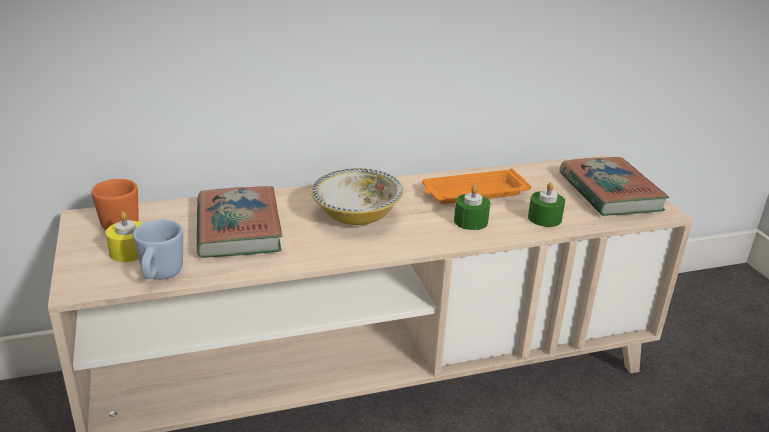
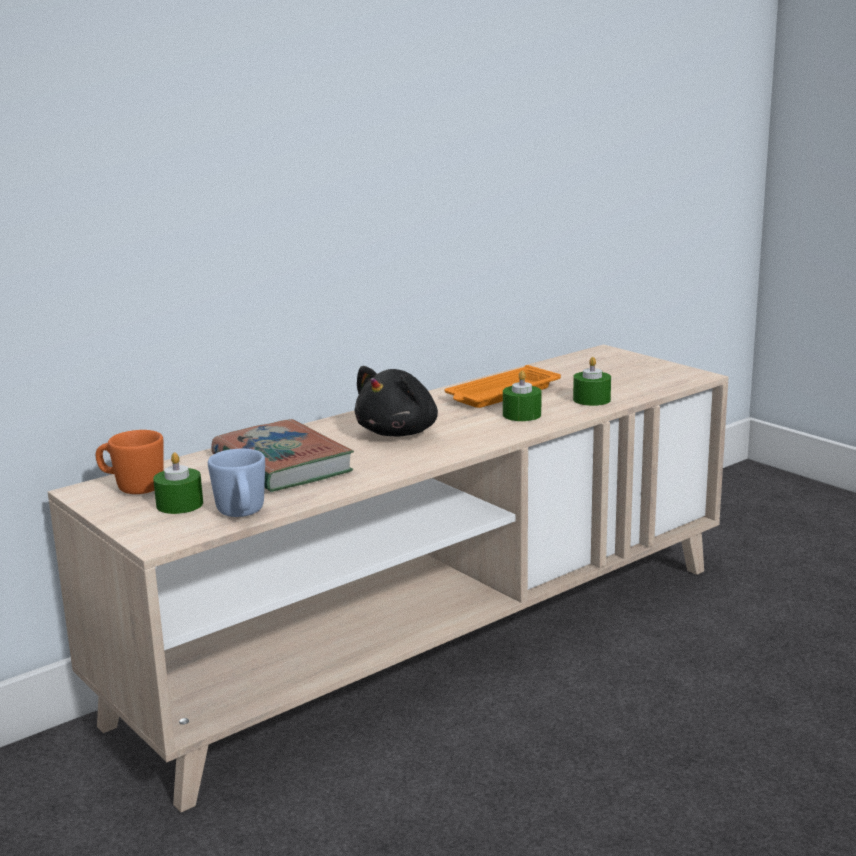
camera: 20 degrees left, 10 degrees down
yellow candle [106,212,143,262] -> green candle [153,452,203,514]
bowl [311,168,403,225] -> black plush toy [355,366,438,437]
book [559,157,670,216] -> none

